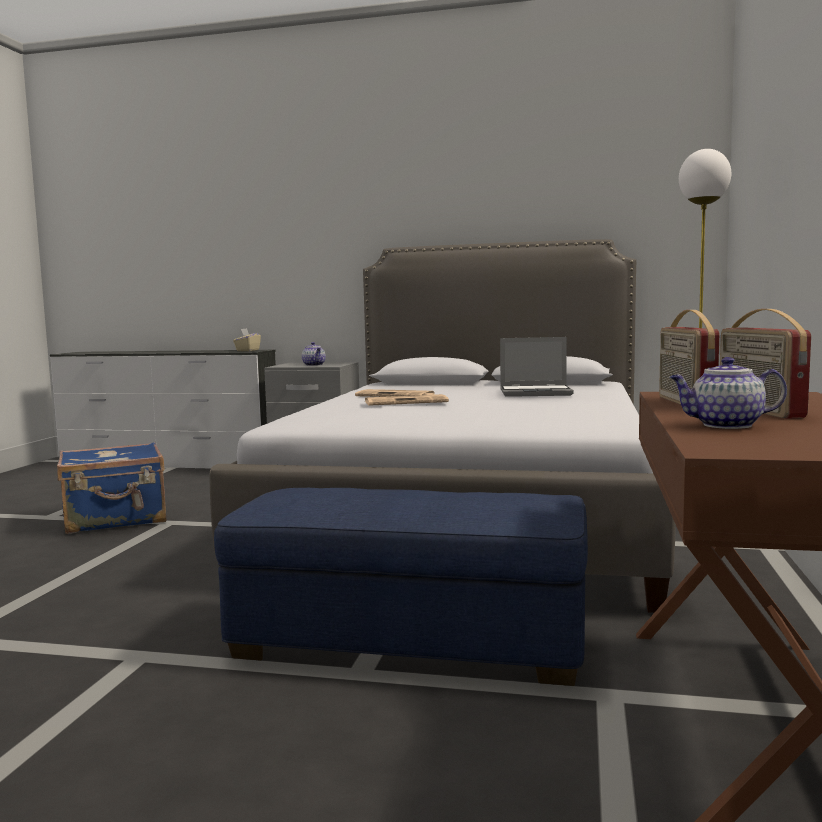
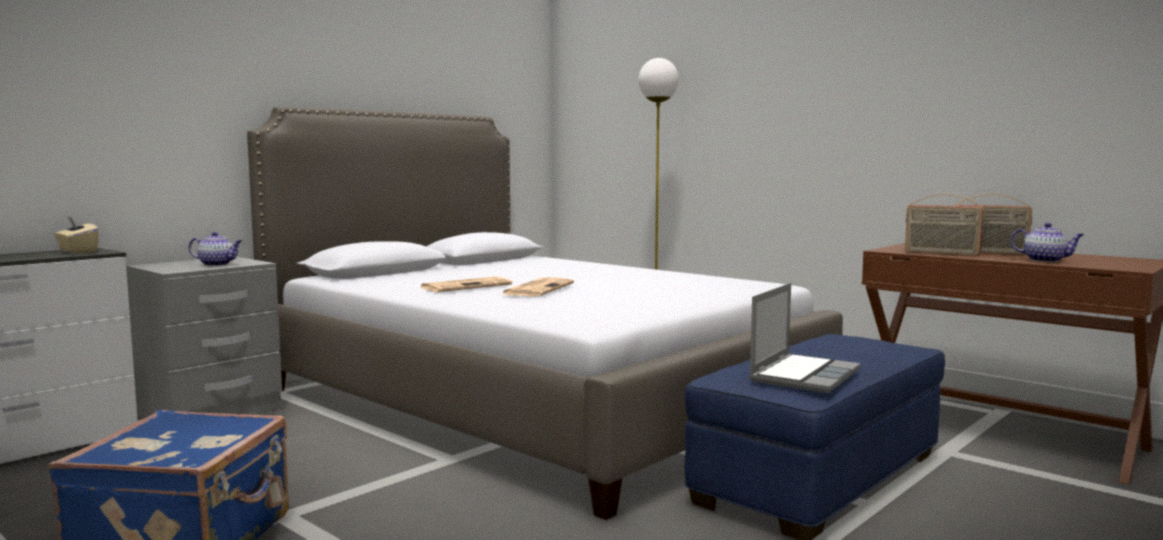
camera: 60 degrees left, 0 degrees up
laptop [500,337,574,397] -> laptop moved to [749,283,861,393]
teapot [670,357,787,429] -> teapot turned 90 degrees counterclockwise [1010,223,1084,262]

